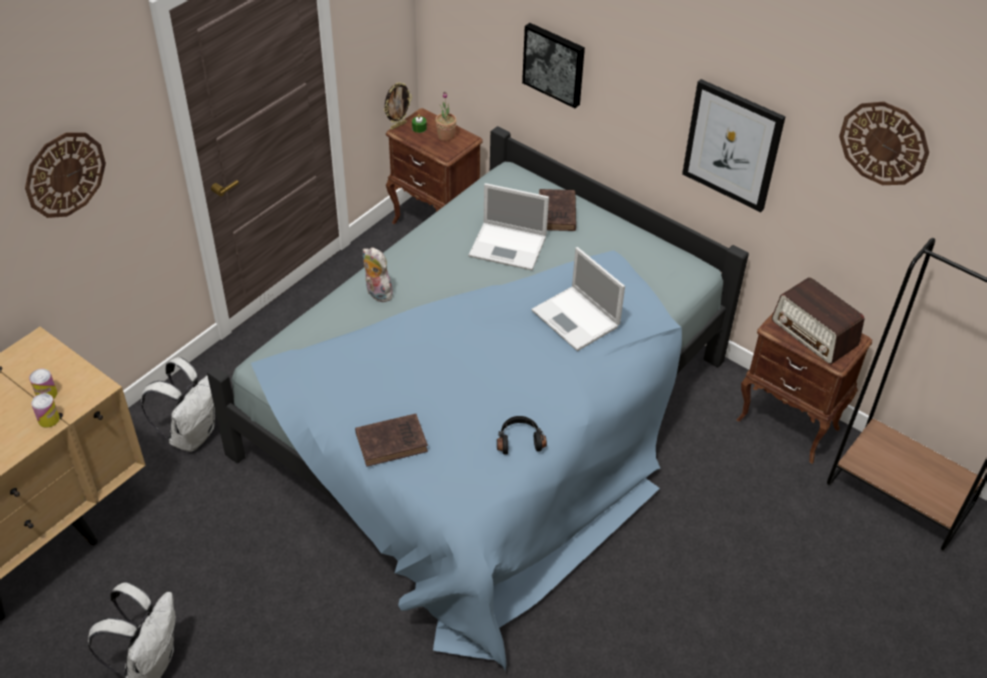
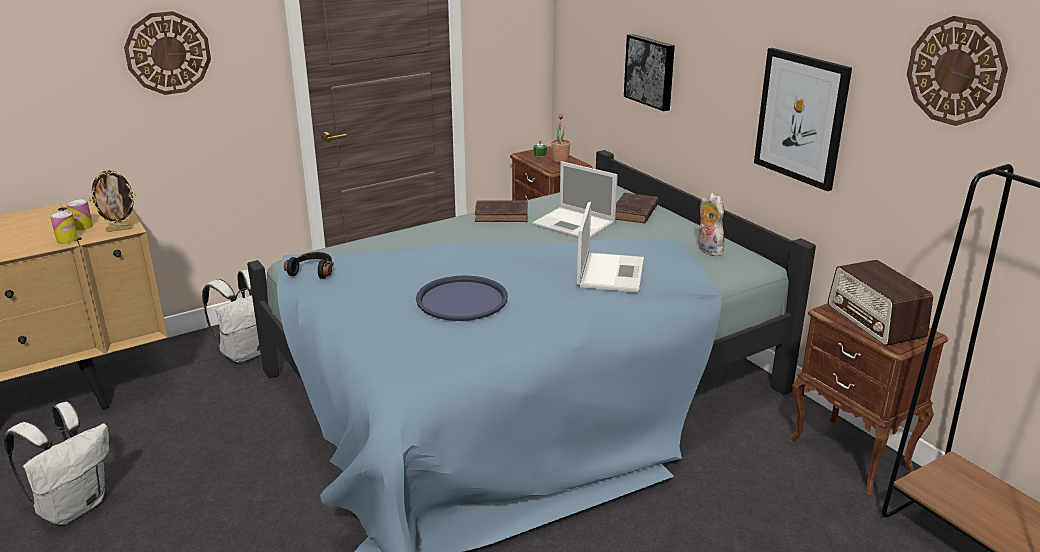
camera: 20 degrees right, 20 degrees down
brown book [355,414,428,467] -> brown book moved to [475,200,528,222]
plush toy [363,247,393,302] -> plush toy moved to [698,193,725,256]
picture frame [384,82,412,130] -> picture frame moved to [89,169,136,232]
black headphones [497,416,547,455] -> black headphones moved to [284,252,334,279]
laptop [531,247,625,351] -> laptop turned 150 degrees counterclockwise [577,202,644,293]
none -> blue tray [416,275,508,321]

